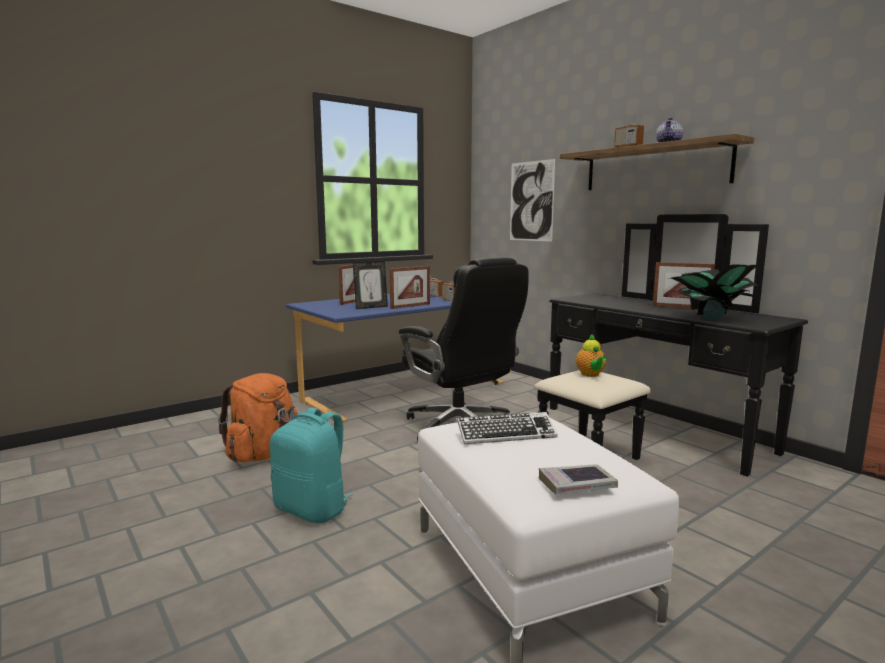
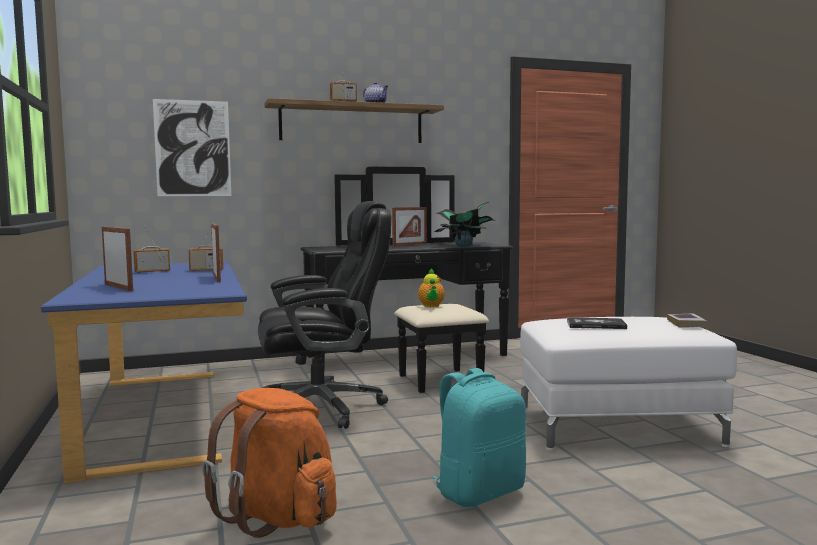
camera: 70 degrees left, 5 degrees down
picture frame [353,261,388,309] -> none
keyboard [457,412,558,444] -> book [567,317,627,329]
teapot [576,334,607,377] -> teapot turned 75 degrees clockwise [418,268,445,307]

